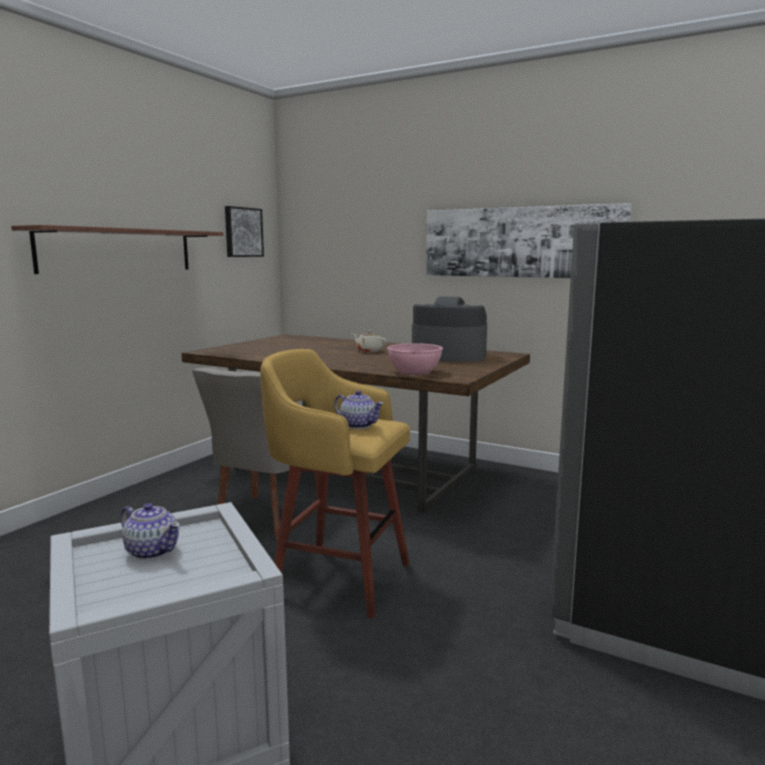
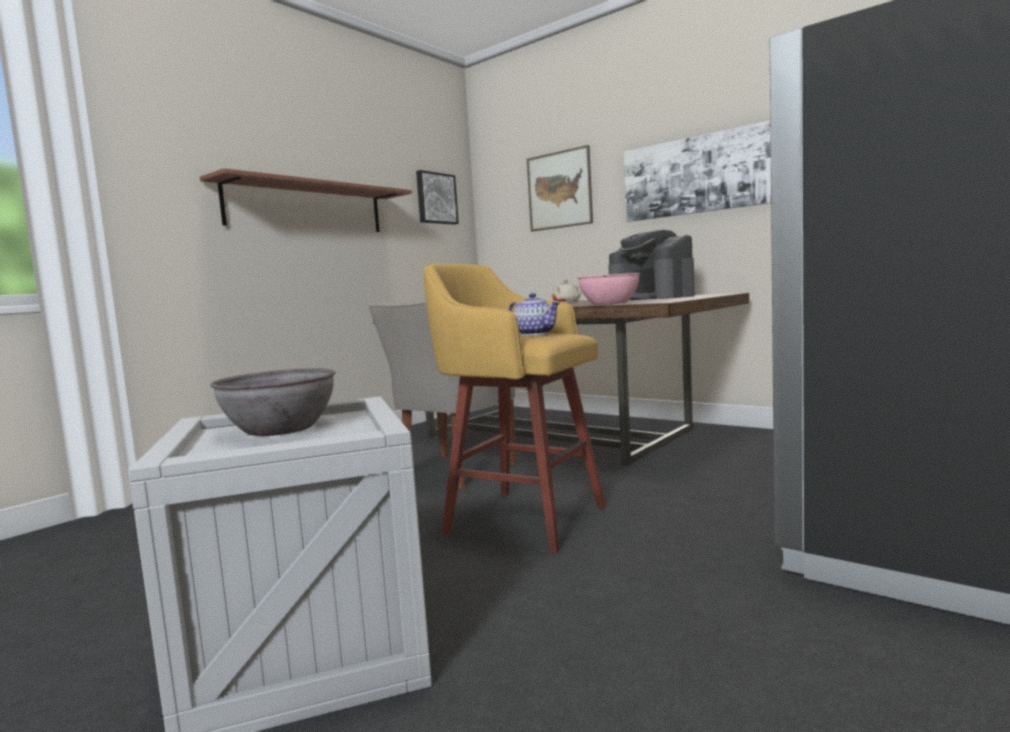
camera: 10 degrees right, 5 degrees down
teapot [121,503,180,560] -> grey bowl [210,368,336,436]
coffee machine [412,296,487,362] -> coffee machine turned 150 degrees counterclockwise [608,229,695,300]
none -> picture [527,145,593,232]

